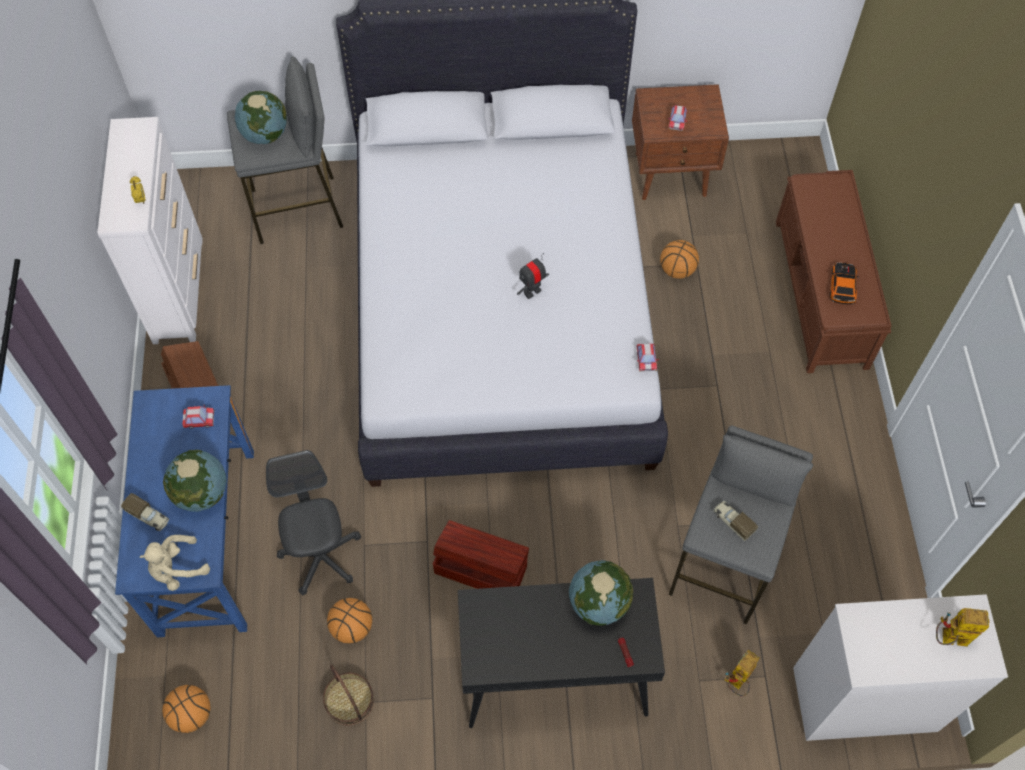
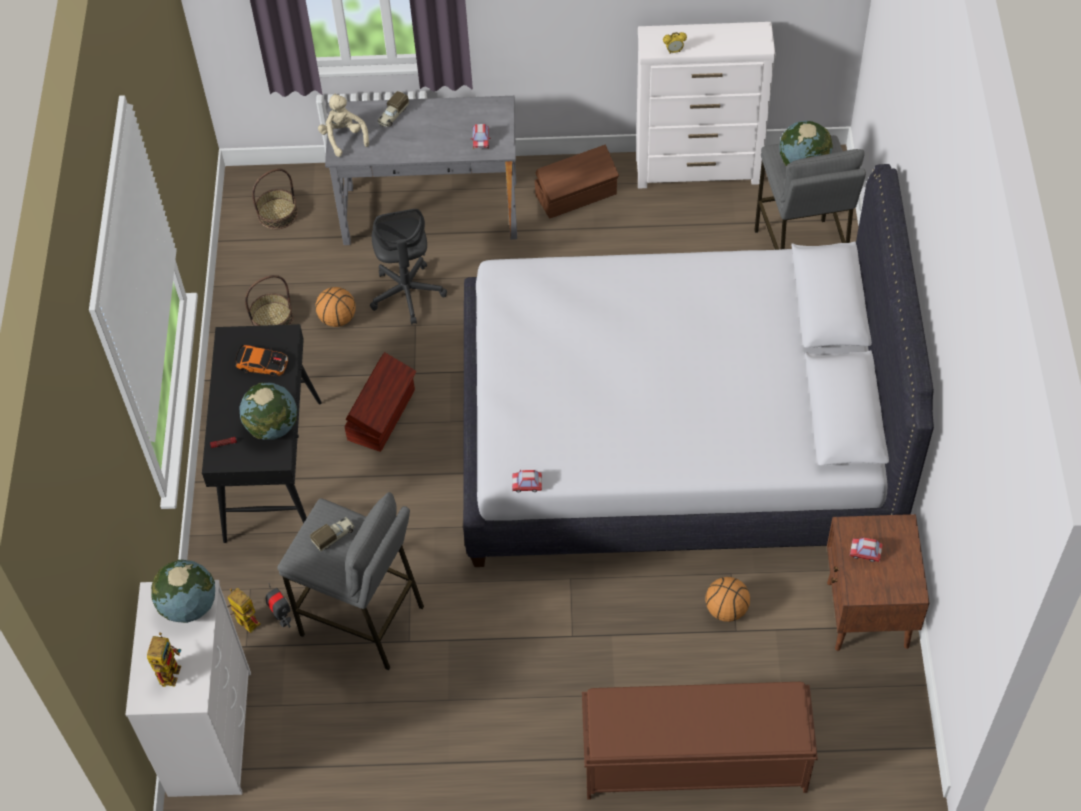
camera: 95 degrees right, 5 degrees down
blue desk [115,385,254,637] -> grey desk [325,96,517,245]
basketball [162,685,211,733] -> basket [252,168,298,229]
globe [163,450,226,512] -> globe moved to [151,560,215,623]
grey office chair [266,450,361,596] -> grey office chair turned 90 degrees clockwise [370,209,447,325]
toy robot [517,253,549,299] -> toy robot moved to [266,583,291,628]
toy car [830,263,859,305] -> toy car moved to [235,345,289,377]

